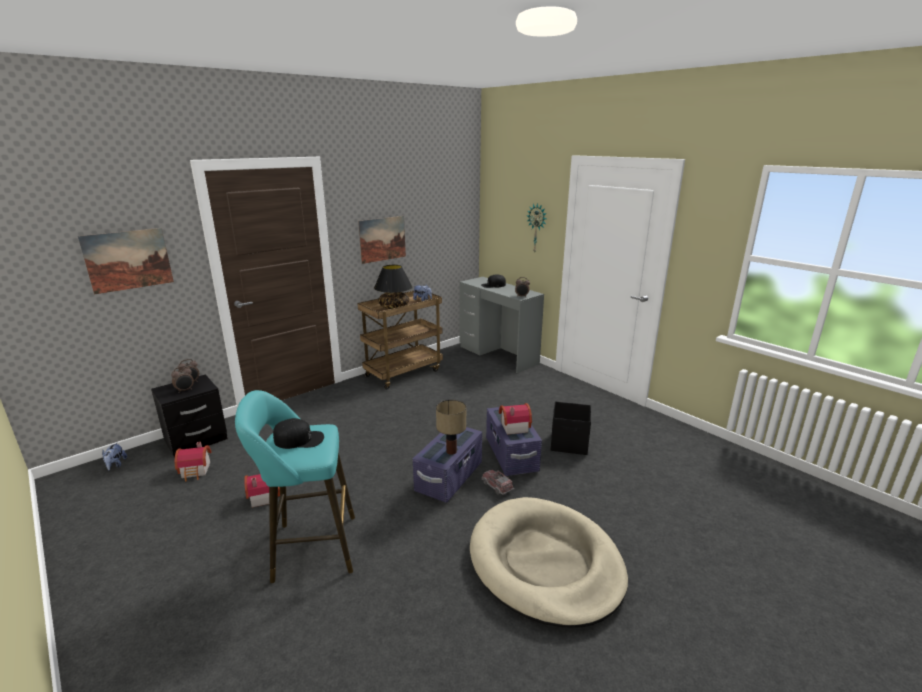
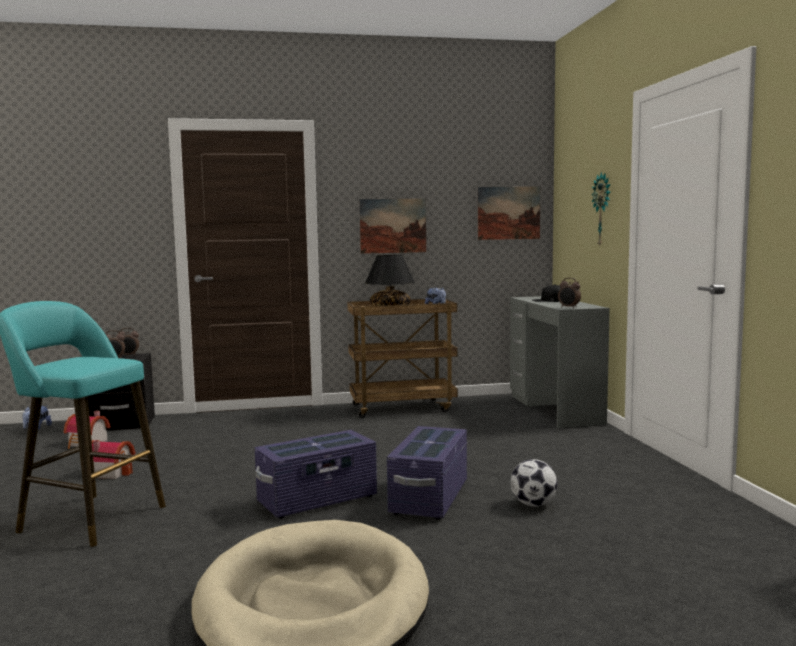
camera: 30 degrees right, 15 degrees down
picture [78,228,174,295] -> picture moved to [478,187,540,240]
black cap [273,418,324,449] -> none
table lamp [436,400,466,455] -> none
toy truck [482,470,514,495] -> none
toy house [499,403,532,435] -> none
black storage box [551,401,591,455] -> football [510,459,557,507]

